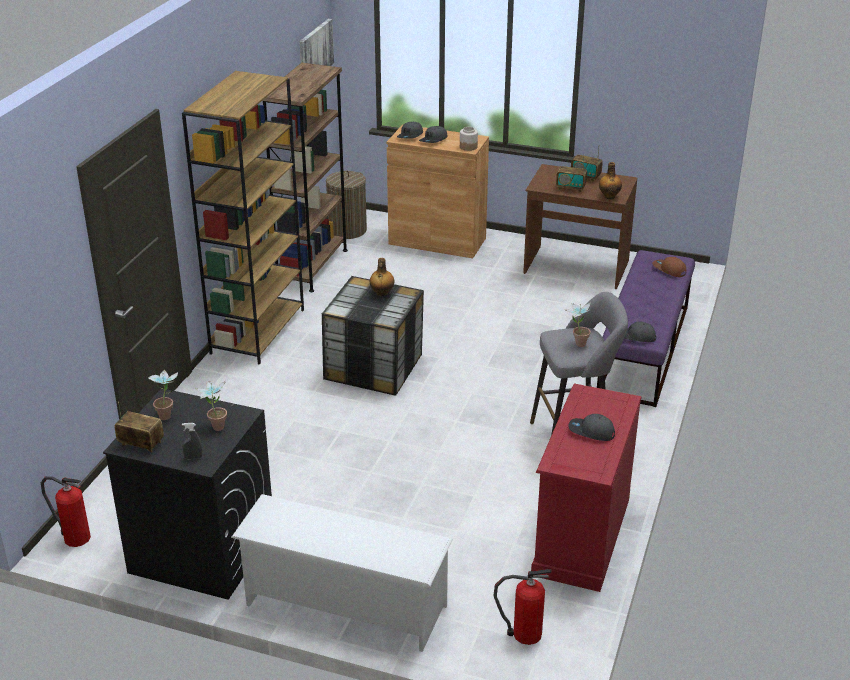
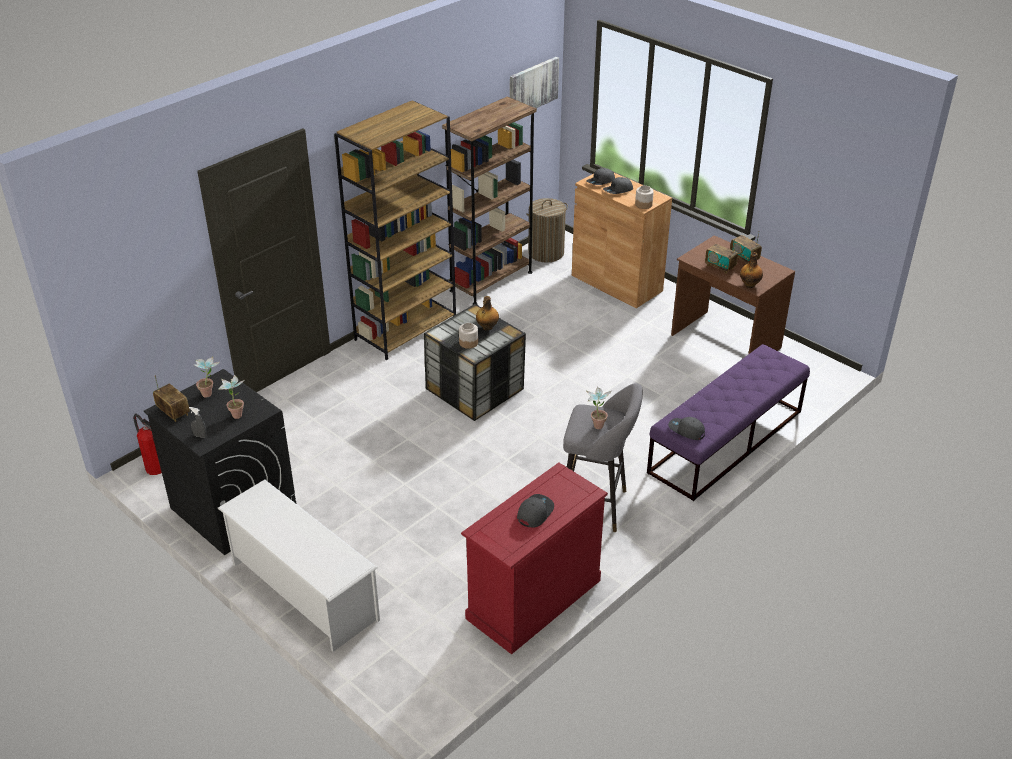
camera: 25 degrees right, 5 degrees up
fire extinguisher [493,569,552,645] -> none
grey cap [568,414,615,441] -> grey cap turned 75 degrees clockwise [517,494,554,528]
brown cap [652,257,686,277] -> none
none -> jar [459,323,478,349]

